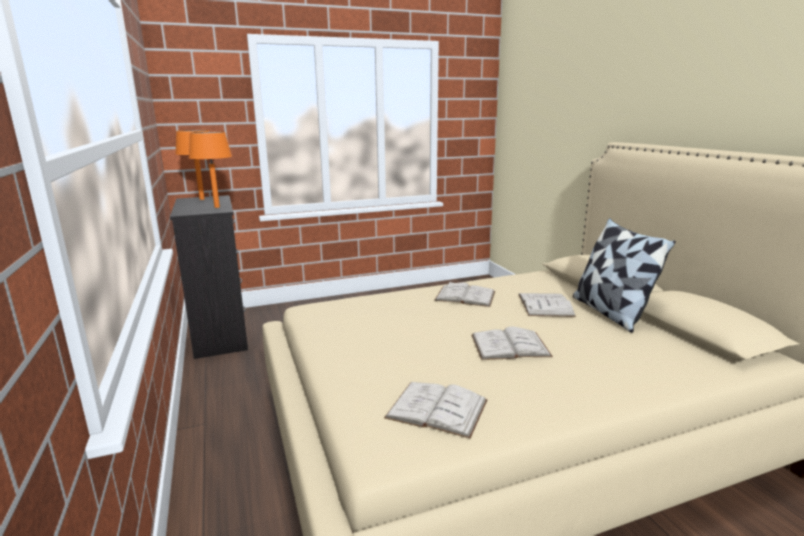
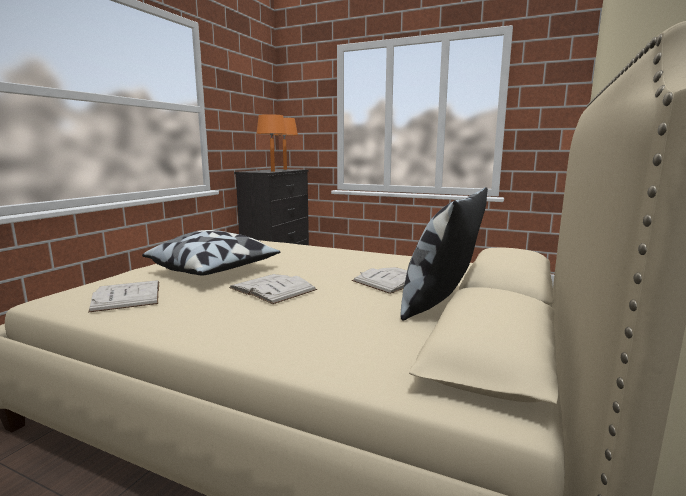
camera: 45 degrees right, 5 degrees down
white book [434,282,495,307] -> none
none -> pillow [142,230,280,275]

